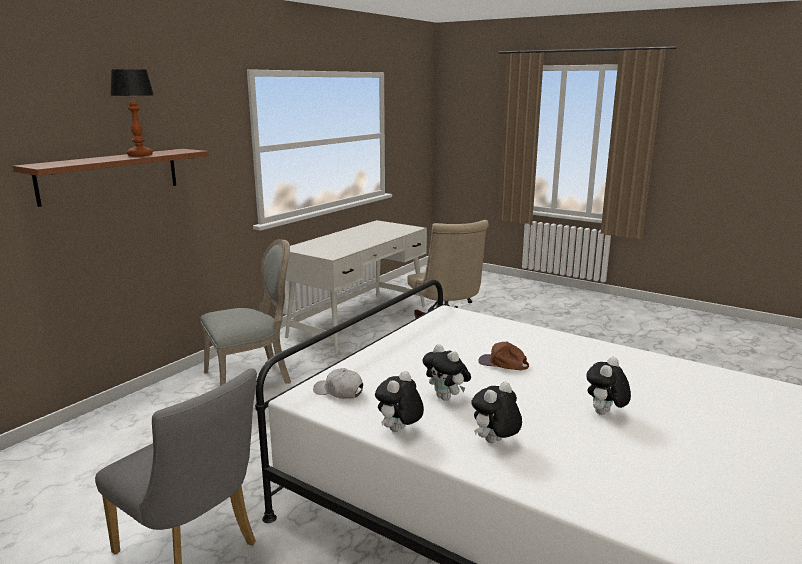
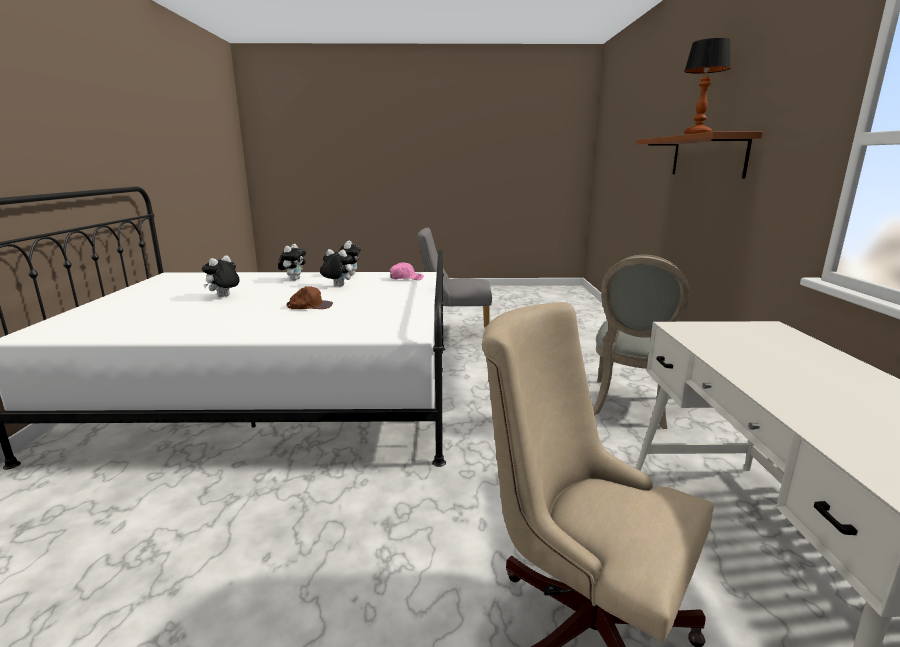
camera: 145 degrees right, 0 degrees up
white cap [313,368,363,399] -> pink cap [390,262,424,280]
plush toy [587,357,631,415] -> plush toy turned 150 degrees counterclockwise [202,255,240,297]

